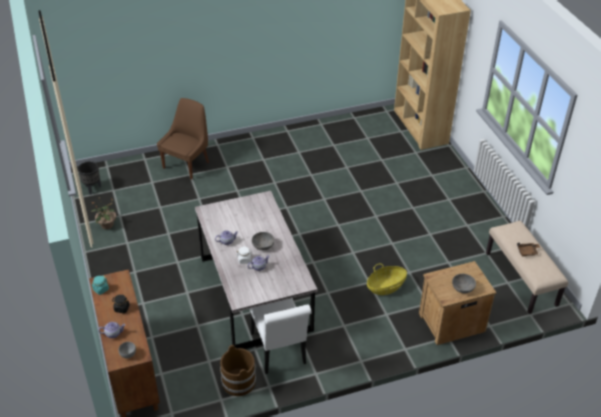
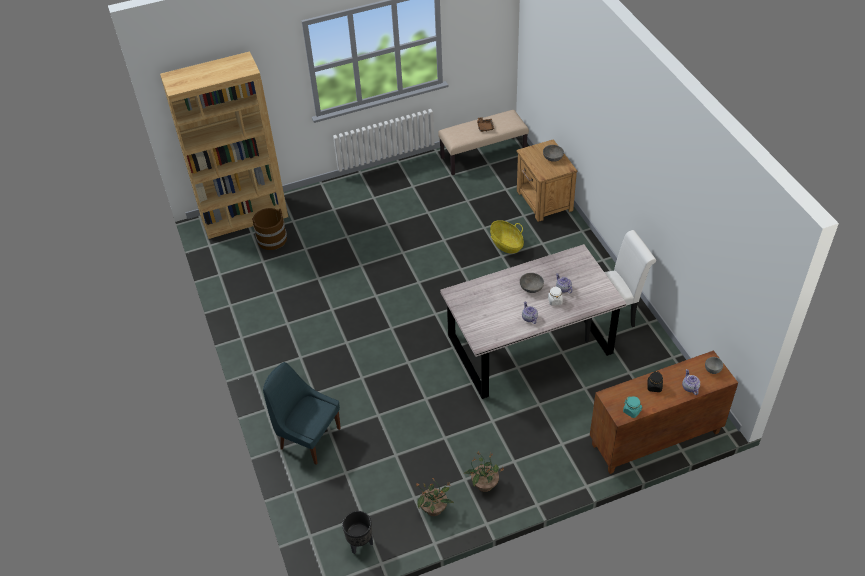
camera: 90 degrees left, 5 degrees up
brown chair [157,98,209,180] -> blue chair [263,362,341,465]
brown bucket [220,345,256,396] -> brown bucket moved to [252,208,287,250]
none -> potted plant [464,452,504,492]

